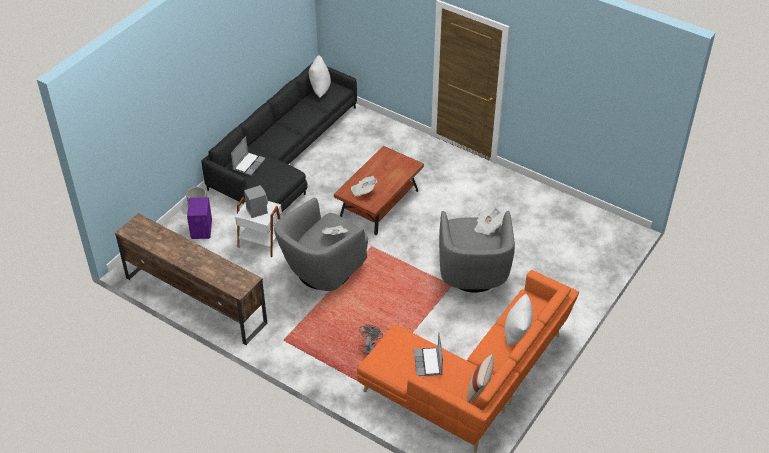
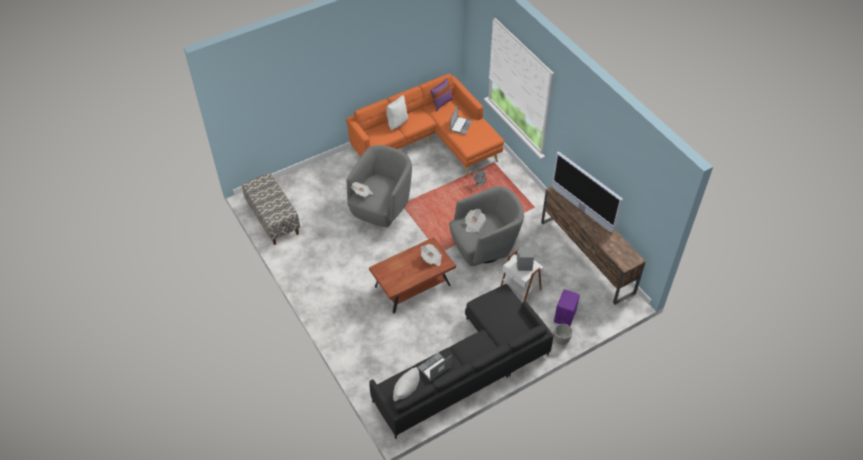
camera: 155 degrees left, 5 degrees up
laptop [231,136,266,176] -> laptop moved to [418,353,452,381]
beige pillow [467,354,494,403] -> purple pillow [430,78,453,112]
none -> bench [242,173,300,245]
none -> television [552,152,623,232]

